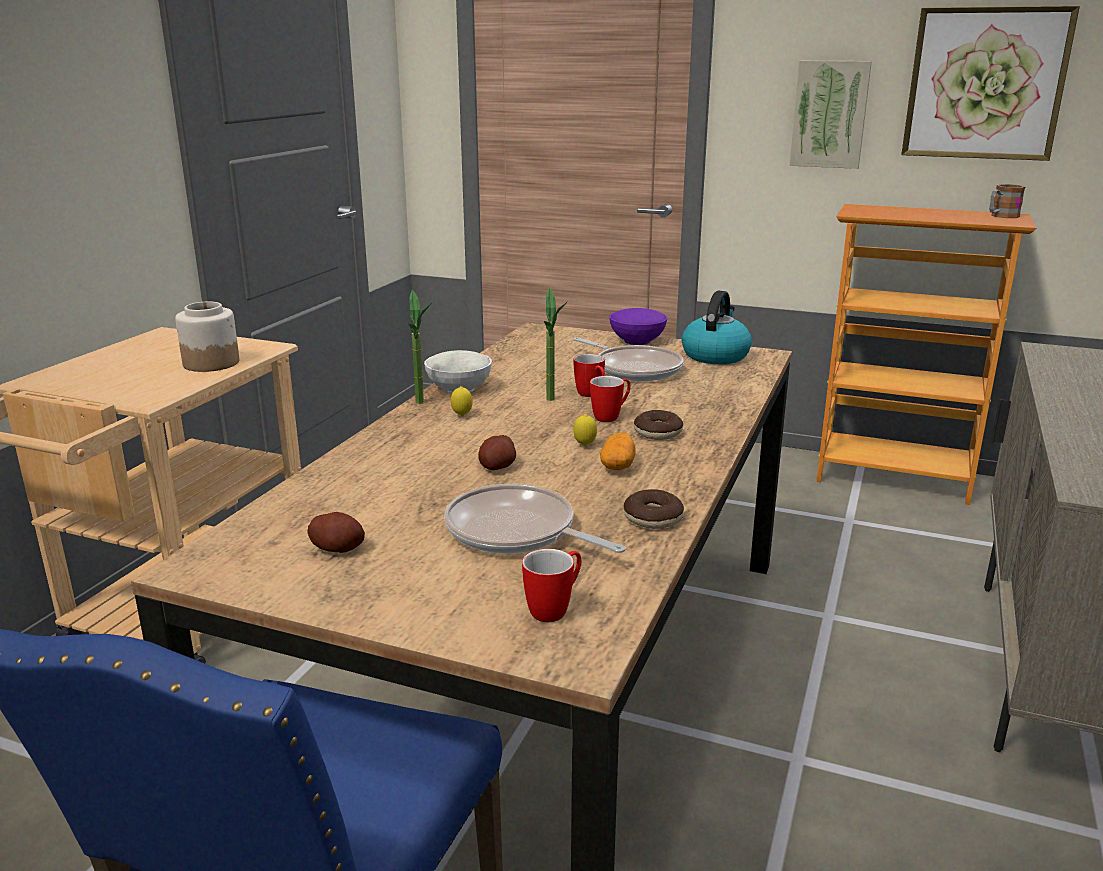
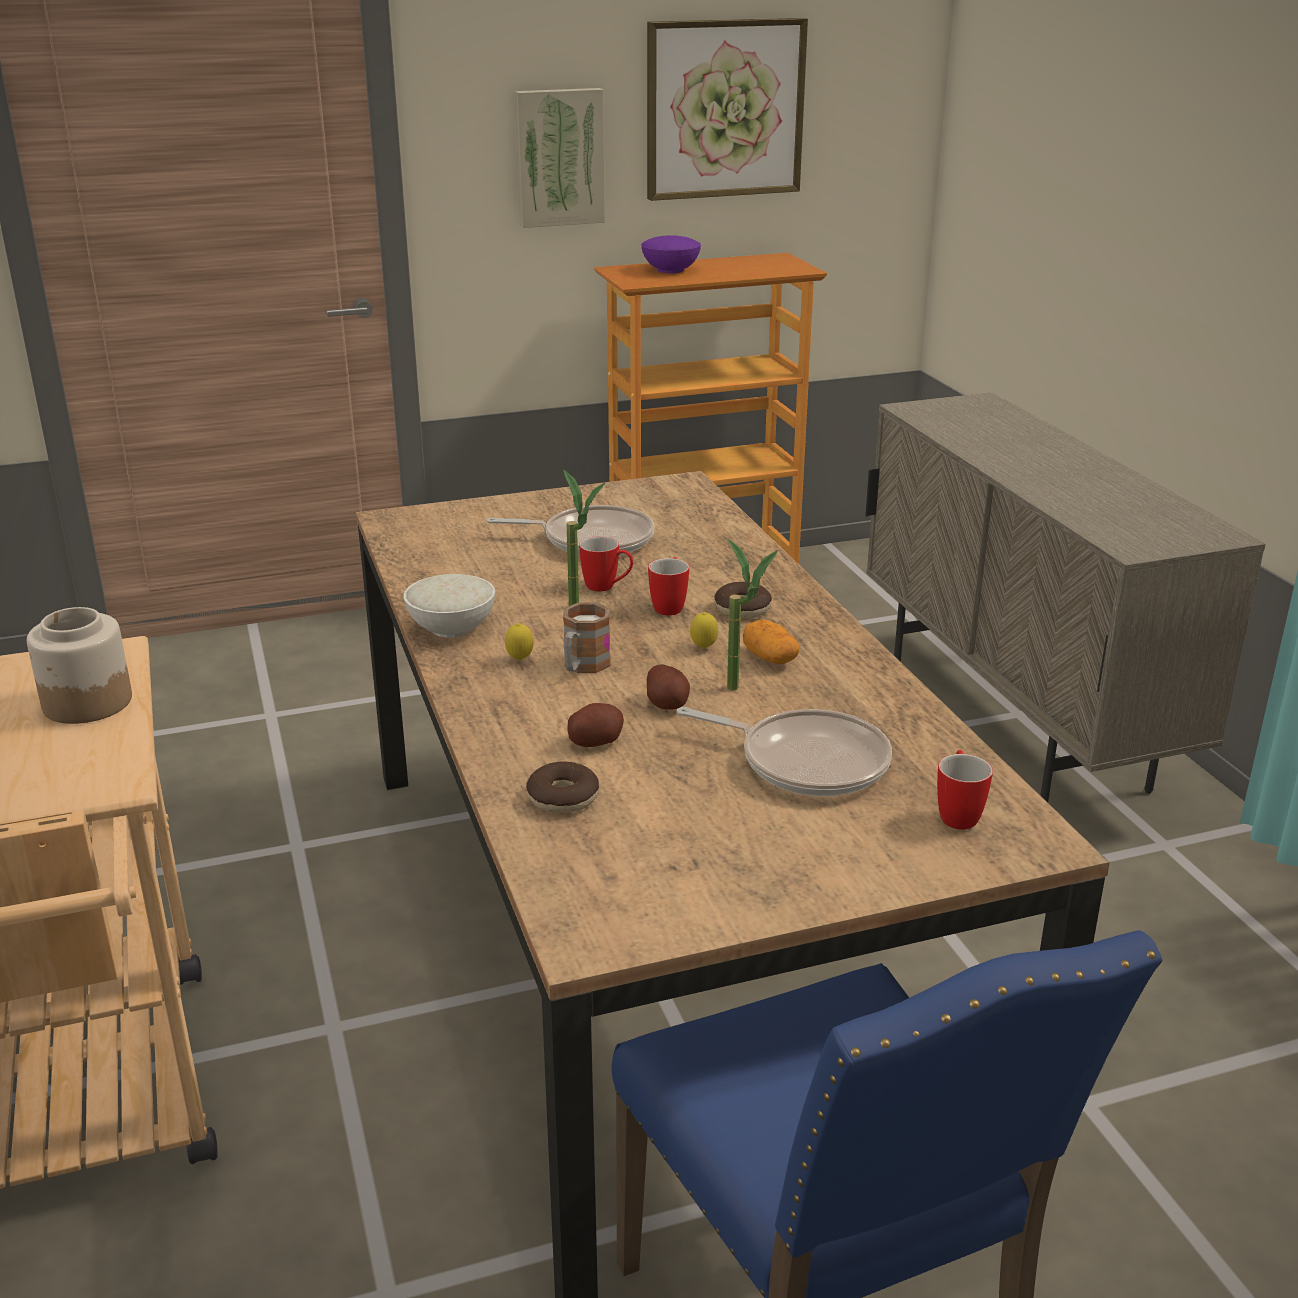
camera: 40 degrees left, 5 degrees up
potato [307,512,365,553] -> potato moved to [567,703,624,747]
potted plant [409,289,431,404] -> potted plant moved to [727,539,778,691]
frying pan [444,484,626,554] -> frying pan turned 150 degrees counterclockwise [677,707,892,796]
purple bowl [609,308,667,345] -> purple bowl moved to [641,235,701,273]
donut [624,489,684,529] -> donut moved to [526,762,599,813]
kettle [682,291,752,364] -> none
mug [989,184,1026,218] -> mug moved to [563,603,611,673]

